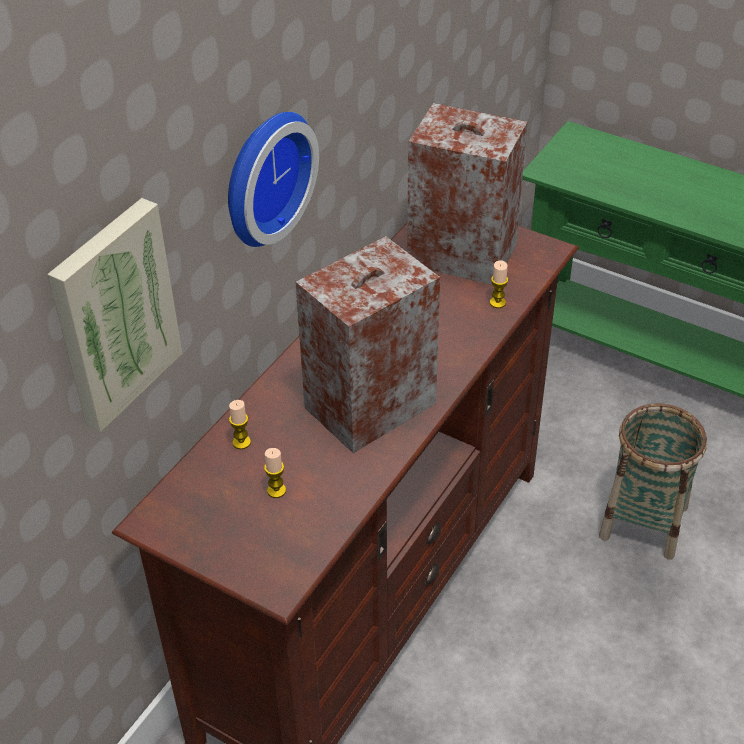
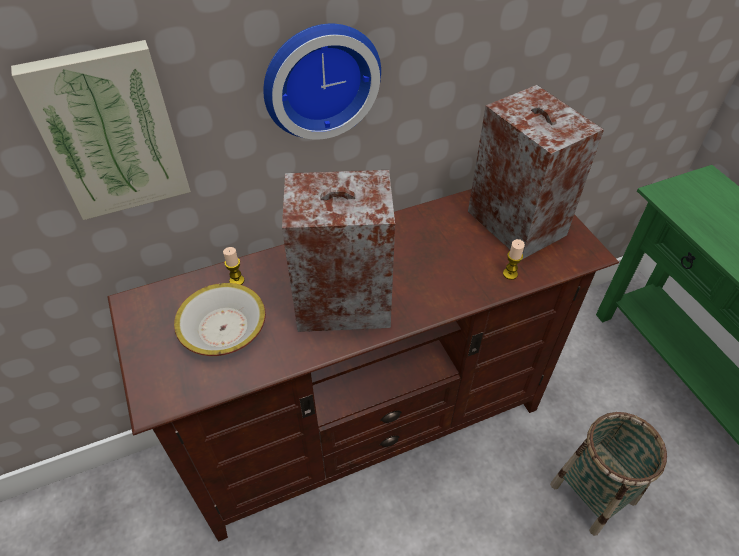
camera: 35 degrees right, 5 degrees up
candle [264,448,286,498] -> bowl [174,283,266,356]

